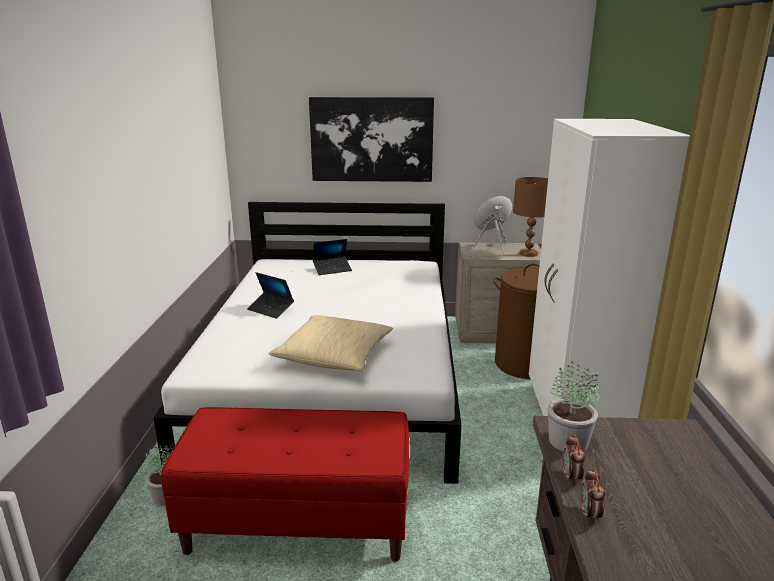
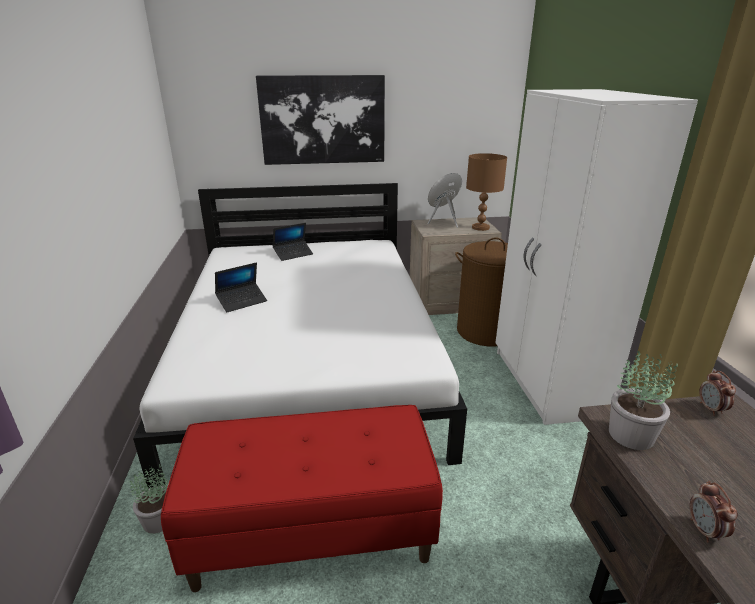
camera: 10 degrees left, 5 degrees up
laptop [247,272,294,319] -> laptop turned 60 degrees counterclockwise [215,263,267,312]
beige pillow [269,315,393,371] -> none
alarm clock [562,435,585,484] -> alarm clock moved to [699,371,736,416]

